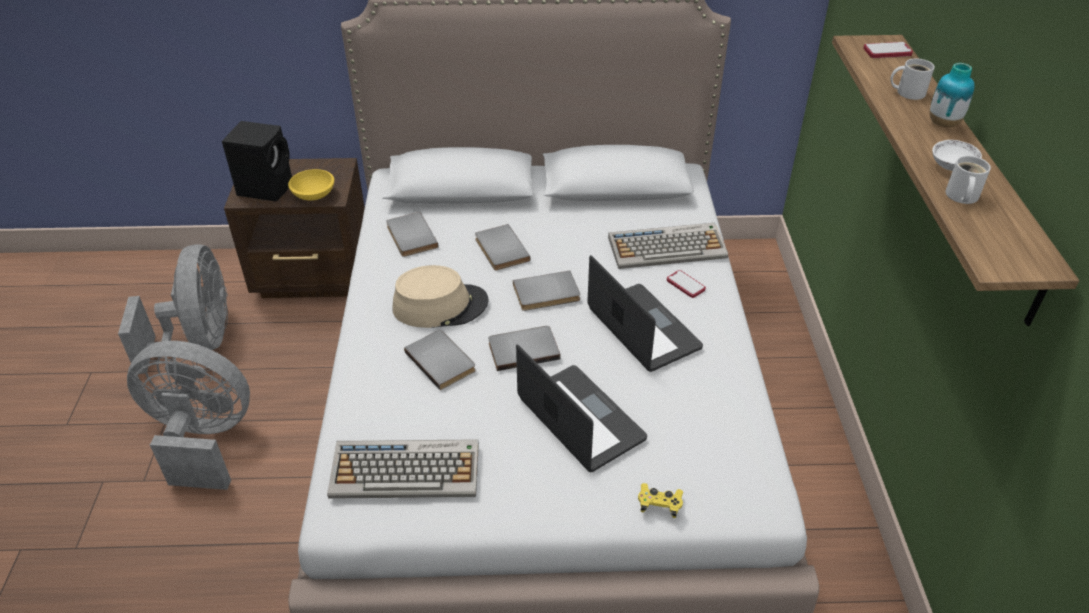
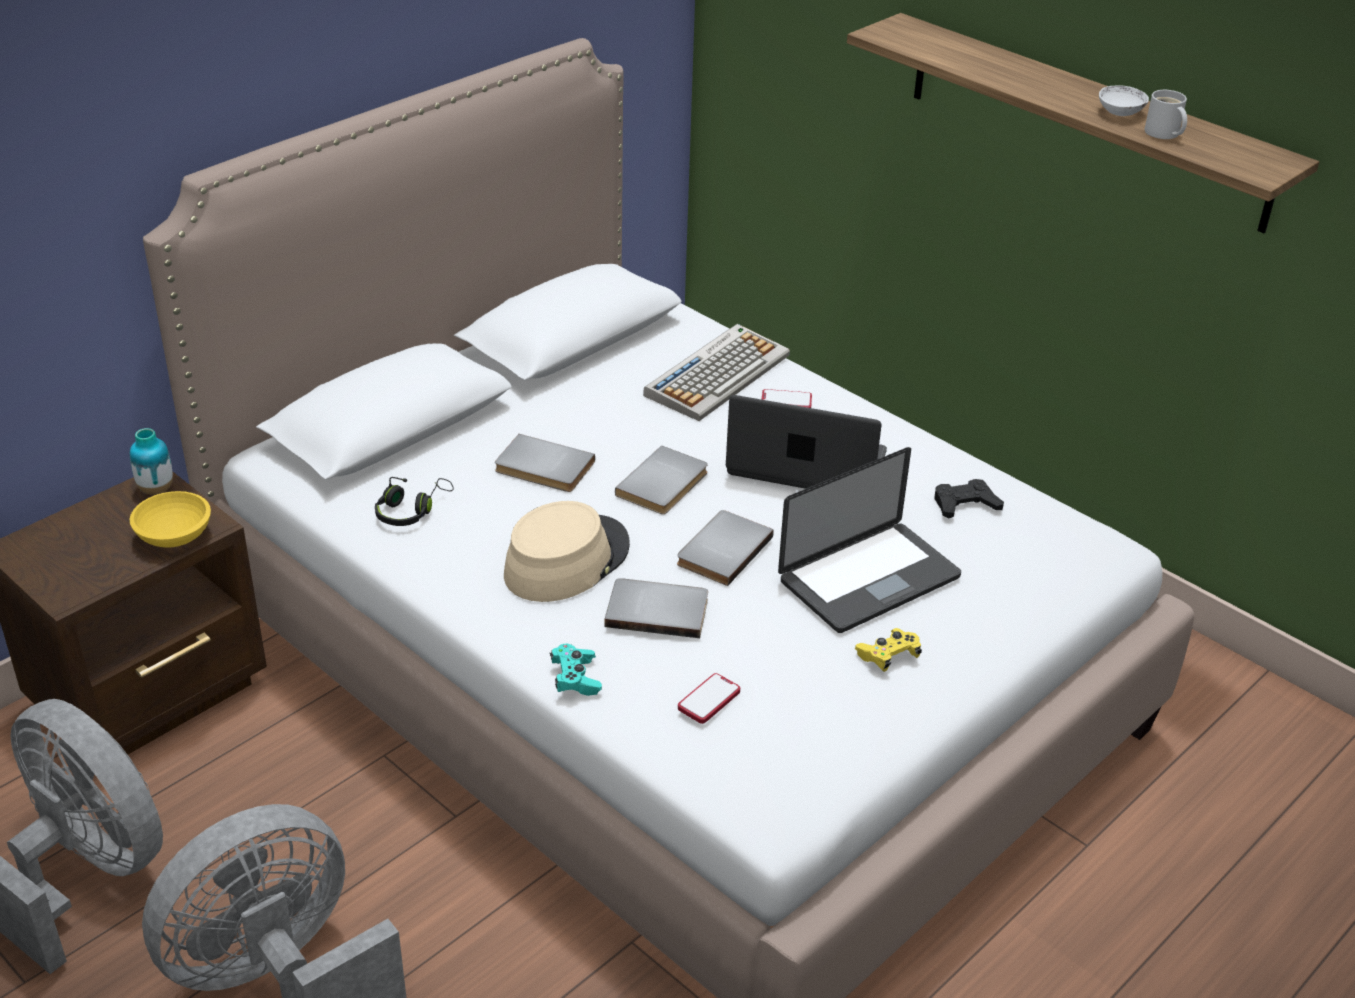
camera: 45 degrees left, 5 degrees down
black speaker [222,121,292,202] -> none
keyboard [327,439,479,499] -> none
grey book [386,212,438,257] -> black headphones [375,477,454,526]
laptop [516,344,647,472] -> laptop turned 135 degrees clockwise [778,447,961,633]
yellow game controller [638,483,683,518] -> yellow game controller moved to [855,628,922,672]
phone [863,42,913,58] -> phone moved to [678,673,740,724]
white mug [890,58,935,100] -> none
vase [930,63,975,127] -> vase moved to [130,428,173,495]
none -> turquoise game controller [550,644,602,696]
none -> black game controller [934,479,1004,519]

